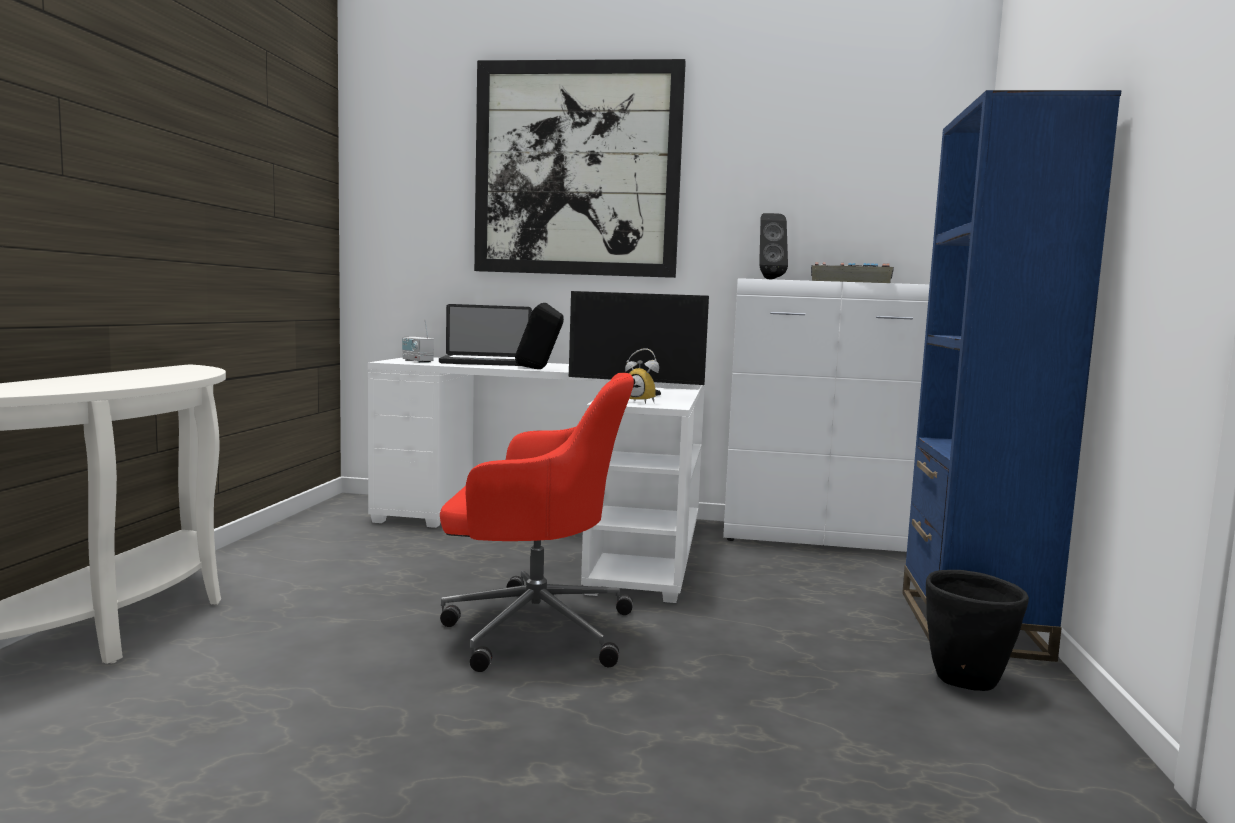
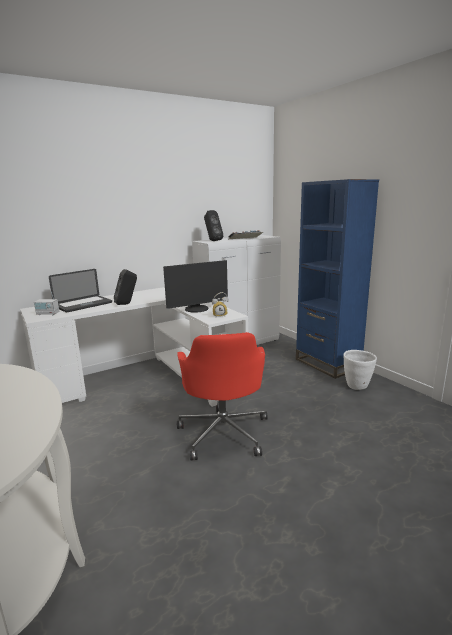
camera: 40 degrees left, 10 degrees up
red office chair [440,373,634,672] -> red office chair turned 120 degrees clockwise [177,332,268,460]
picture [474,59,686,278] -> none
black planter [926,570,1029,691] -> white planter [343,350,377,390]

